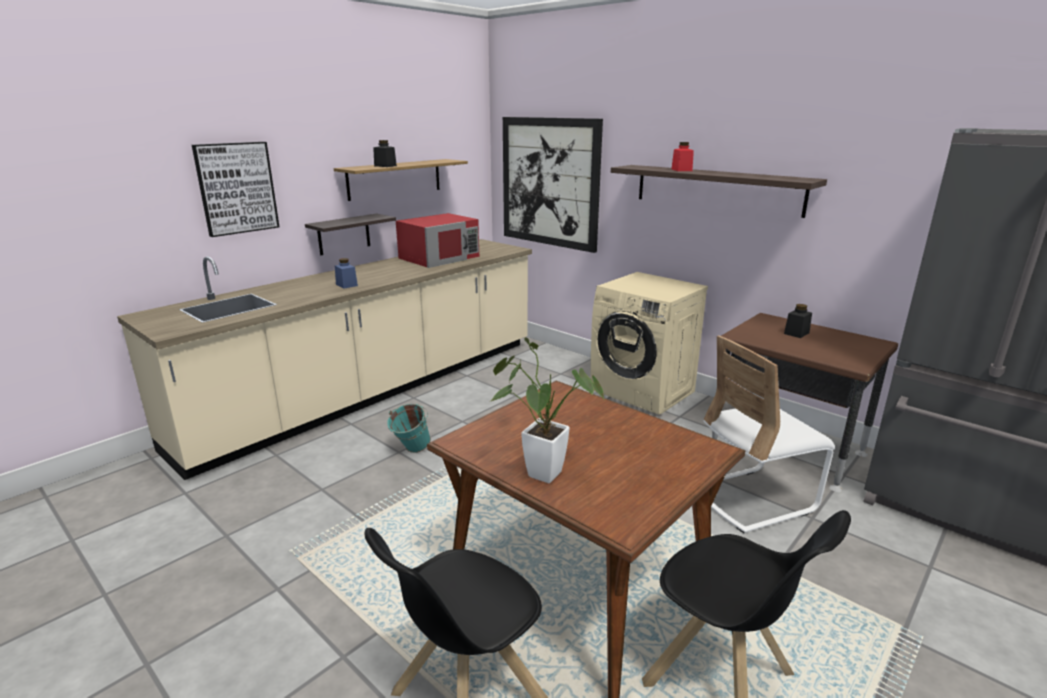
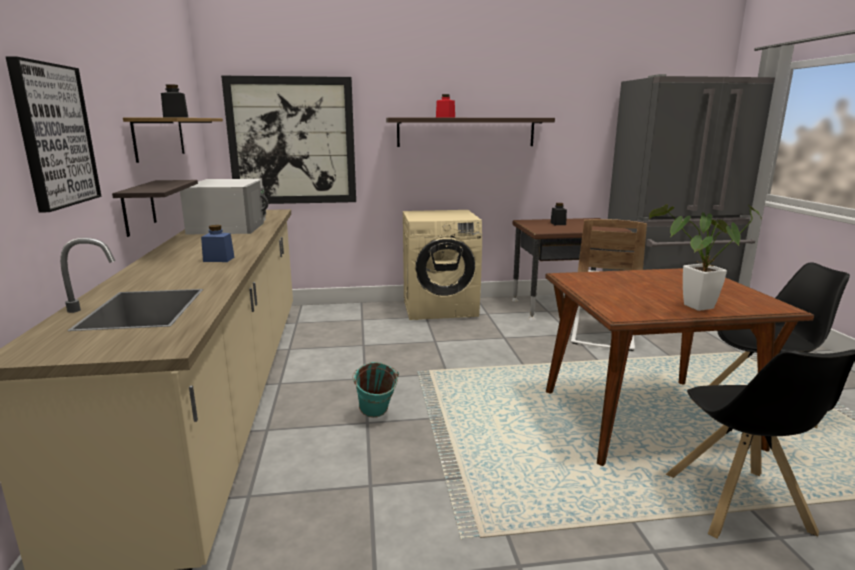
camera: 50 degrees left, 5 degrees down
red microwave [396,213,479,268] -> white microwave [180,179,268,234]

